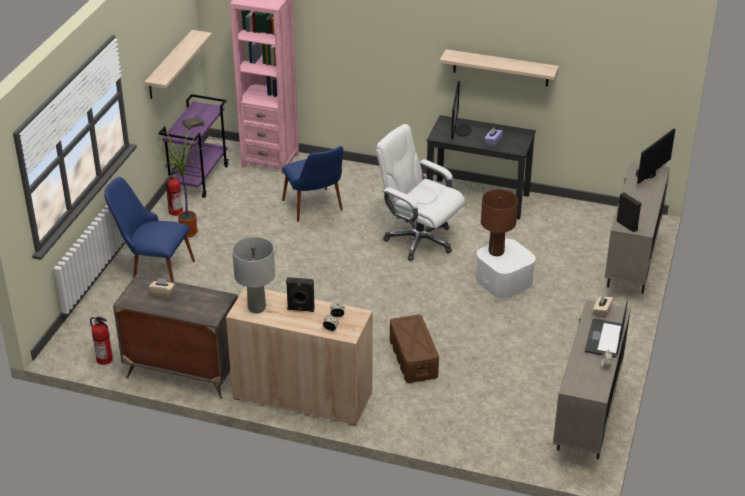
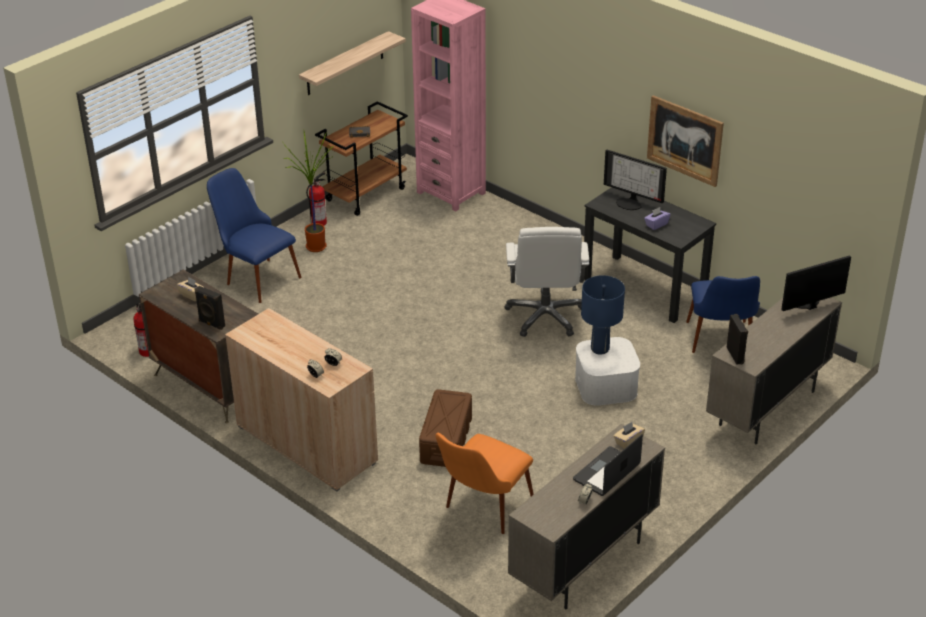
camera: 25 degrees right, 0 degrees up
purple cart [158,94,229,198] -> brown cart [315,101,408,216]
grey table lamp [232,237,275,313] -> none
blue chair [282,146,343,222] -> blue chair moved to [686,276,760,353]
black speaker [286,277,315,312] -> black speaker moved to [194,286,225,330]
white office chair [376,124,465,261] -> white office chair turned 150 degrees counterclockwise [505,227,589,337]
shelf [440,49,559,87] -> picture [647,95,724,187]
monitor [451,81,472,139] -> monitor turned 90 degrees clockwise [604,150,667,210]
brown table lamp [481,189,518,256] -> blue table lamp [581,275,625,355]
none -> orange chair [435,433,534,534]

